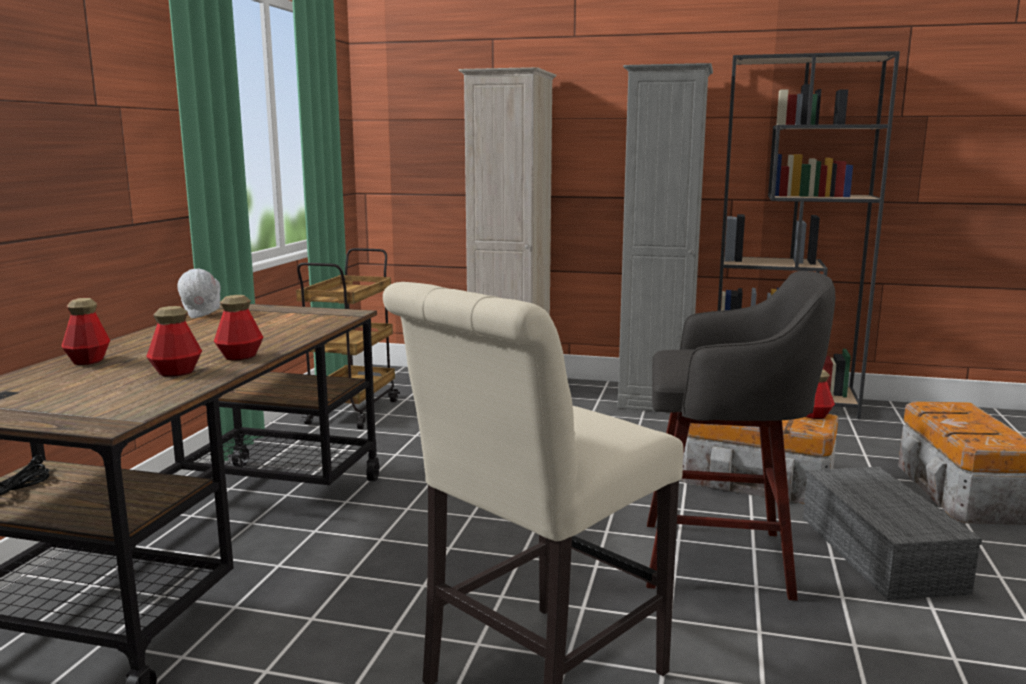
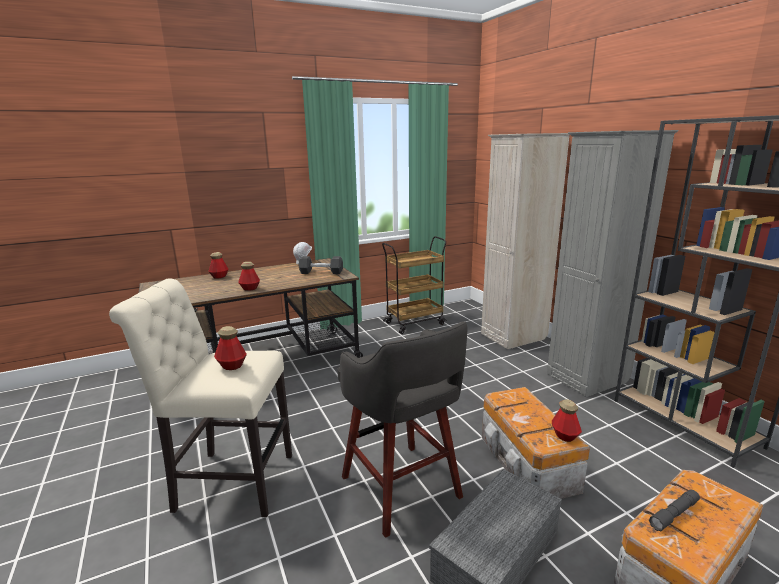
camera: 50 degrees right, 5 degrees up
bottle [146,306,202,377] -> bottle moved to [214,326,247,370]
none -> black dumbbell [299,256,343,274]
none -> grey flashlight [649,490,700,531]

